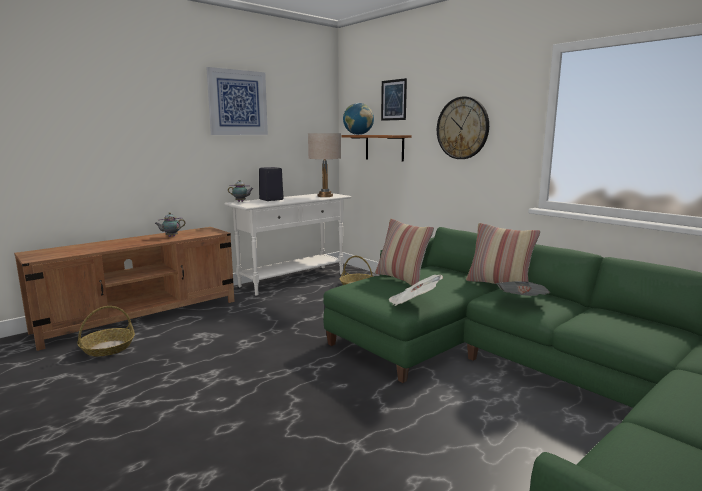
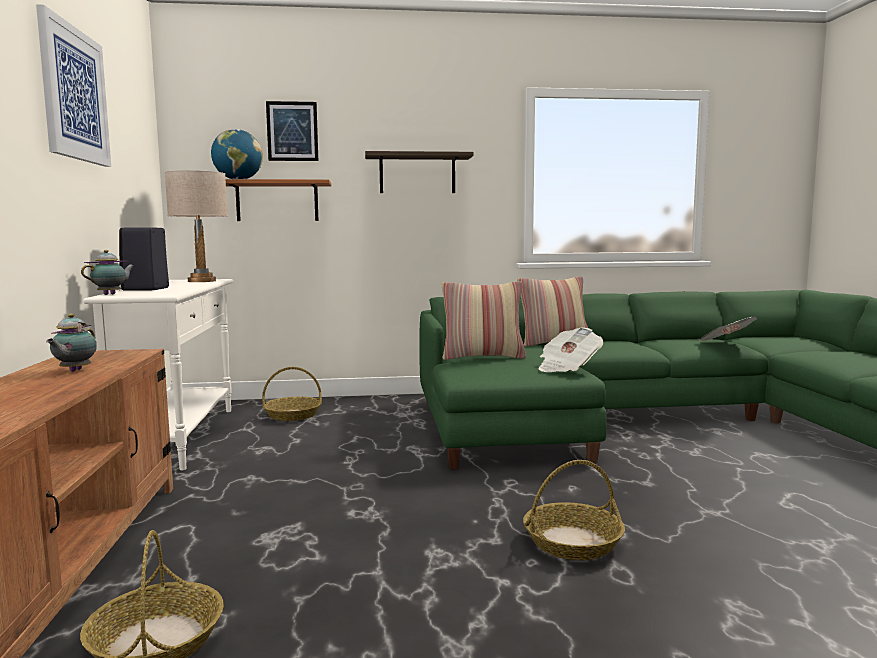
camera: 55 degrees left, 5 degrees down
wall clock [437,96,489,159] -> shelf [365,151,474,193]
newspaper [496,281,550,296] -> newspaper moved to [697,316,757,341]
none -> basket [523,460,625,560]

